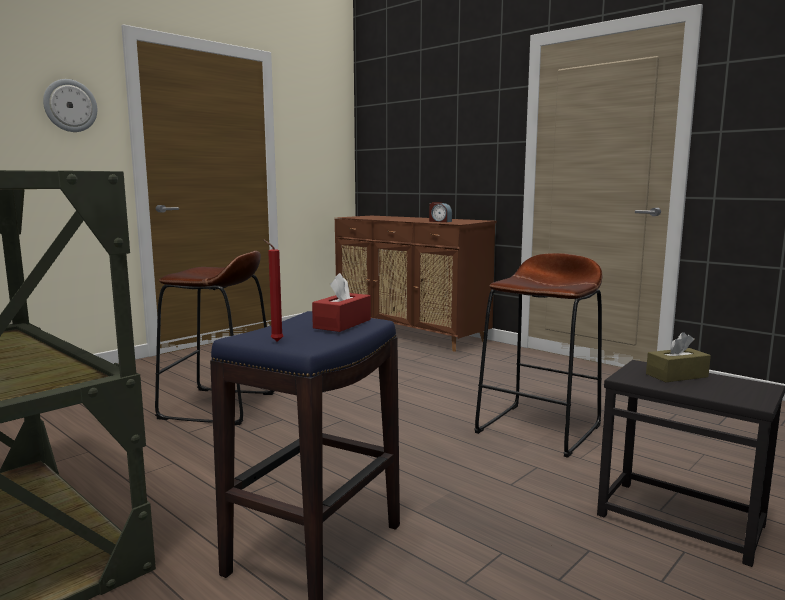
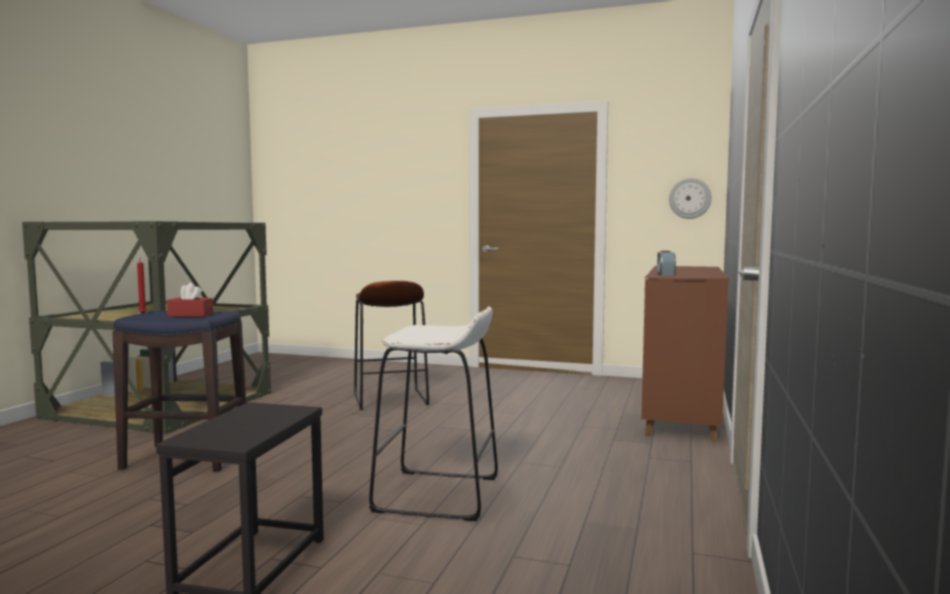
camera: 65 degrees right, 5 degrees down
wall clock [43,79,97,132] -> wall clock moved to [669,178,712,219]
brown stool [474,253,602,458] -> white stool [369,306,498,521]
brown tissue box [646,332,711,382] -> none

